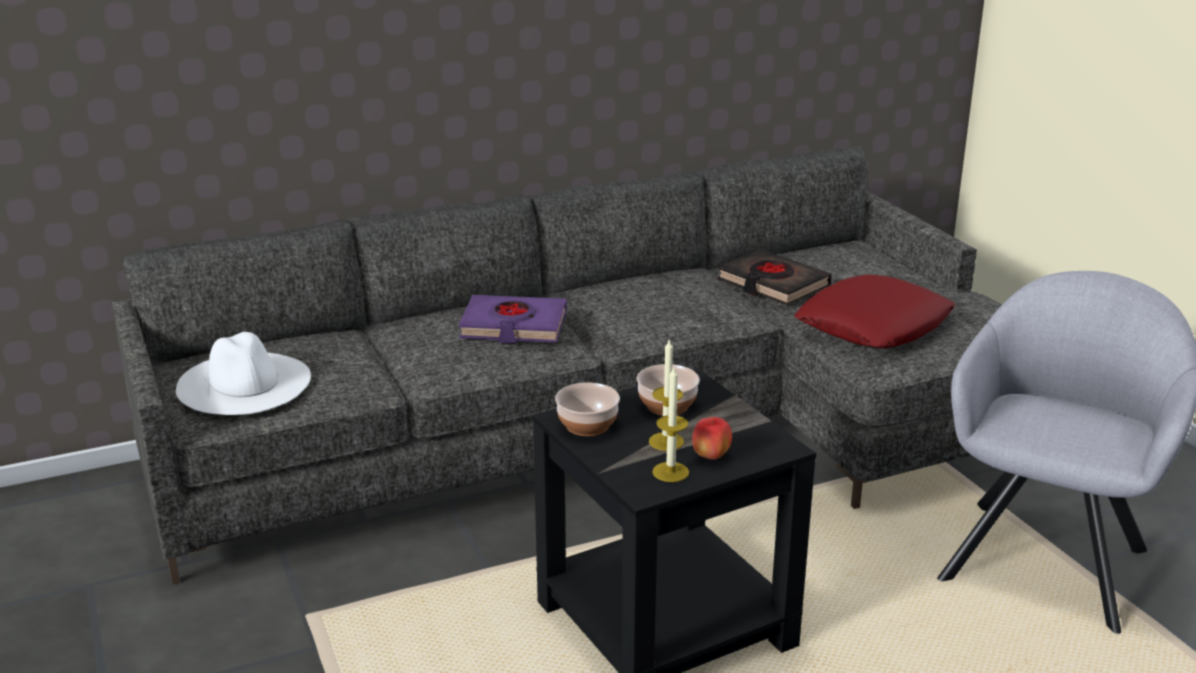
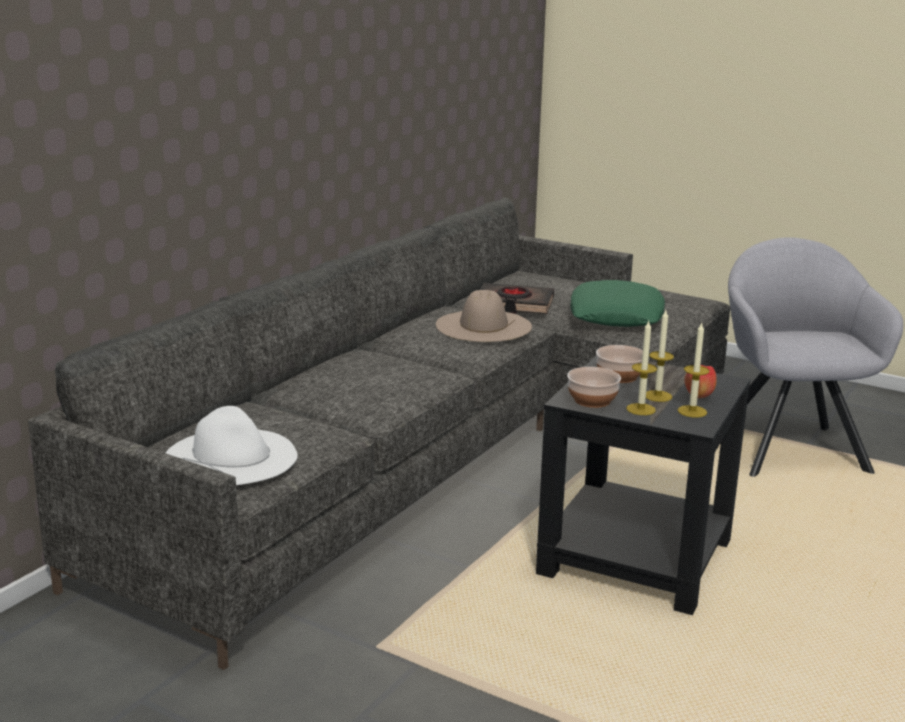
camera: 35 degrees left, 5 degrees down
purple book [459,295,567,343] -> none
red pillow [794,275,956,348] -> green pillow [570,280,665,327]
none -> beige hat [436,290,532,342]
none -> candle [626,321,657,415]

